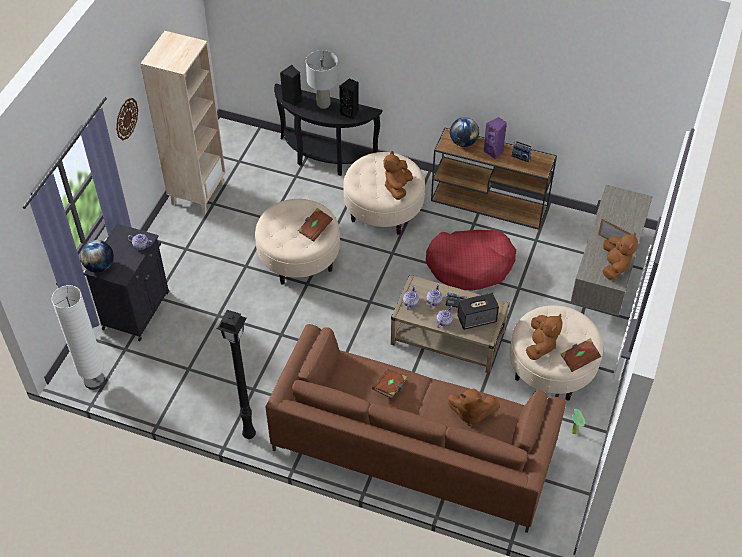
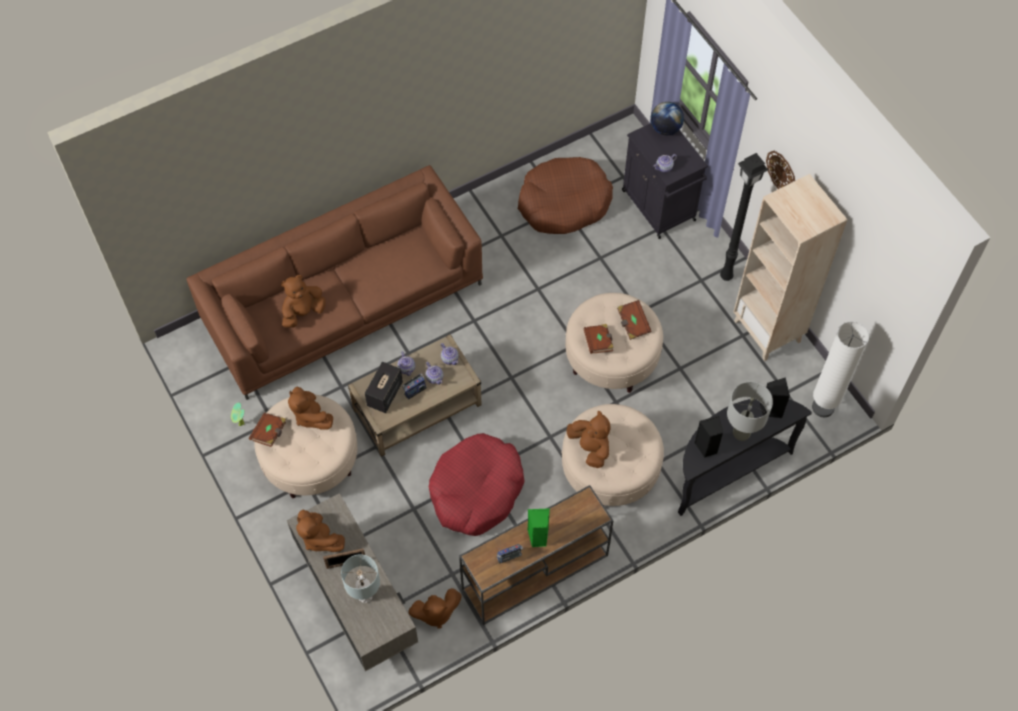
camera: 130 degrees right, 10 degrees up
white floor lamp [51,285,105,390] -> white floor lamp moved to [812,321,869,417]
black floor lamp [217,310,256,439] -> black floor lamp moved to [720,153,768,281]
brown book [372,369,407,399] -> brown book moved to [617,300,652,340]
globe [450,117,479,147] -> none
purple speaker [483,117,507,160] -> green speaker [527,508,550,547]
none -> grey table lamp [341,554,380,603]
none -> brown plush toy [408,588,462,629]
none -> brown dog bed [518,157,613,234]

